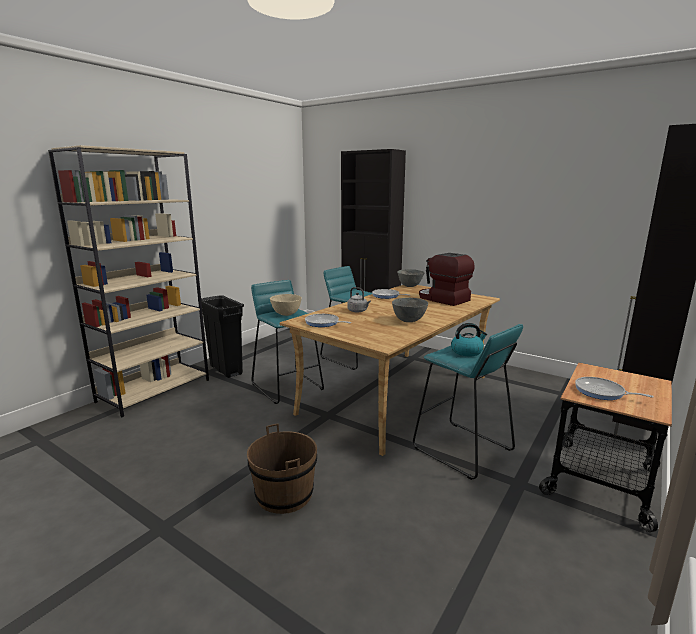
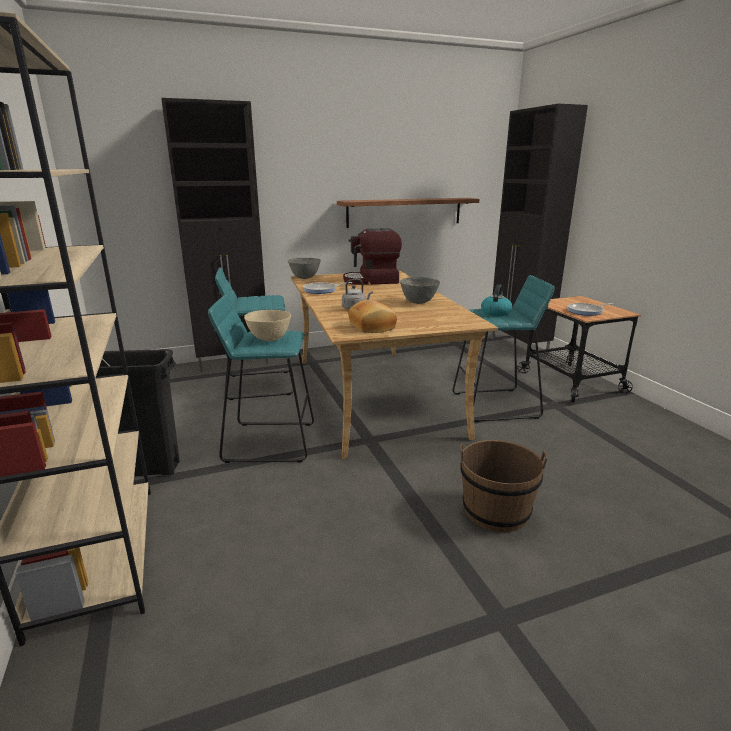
camera: 55 degrees left, 5 degrees up
frying pan [305,314,351,327] -> bread [348,300,397,333]
none -> shelf [337,198,479,228]

